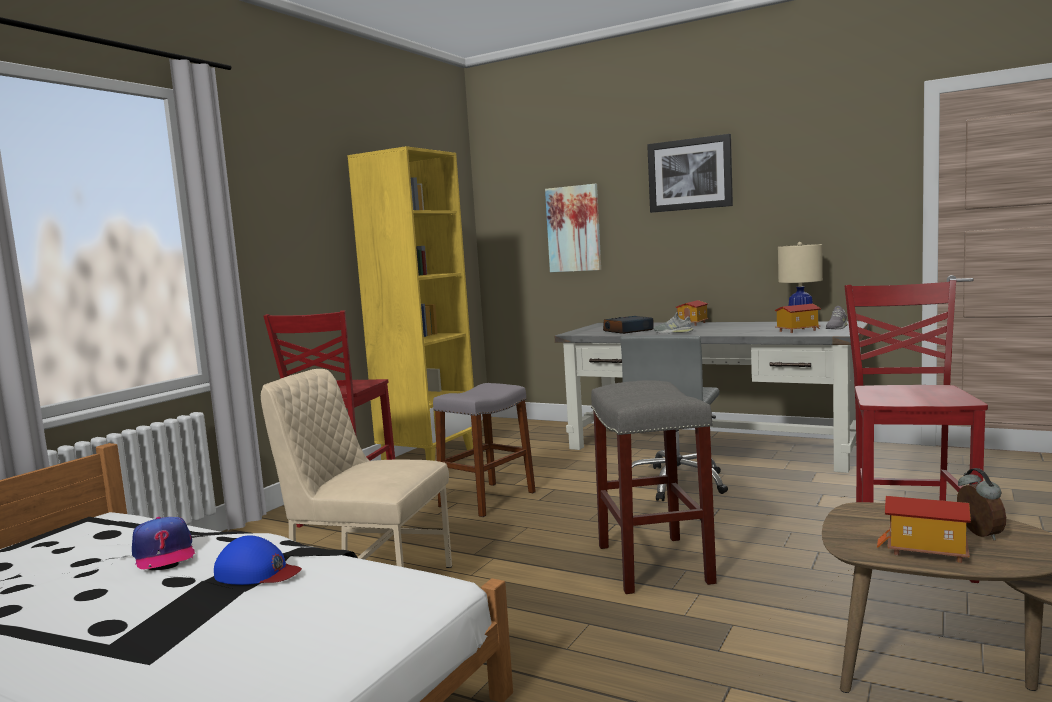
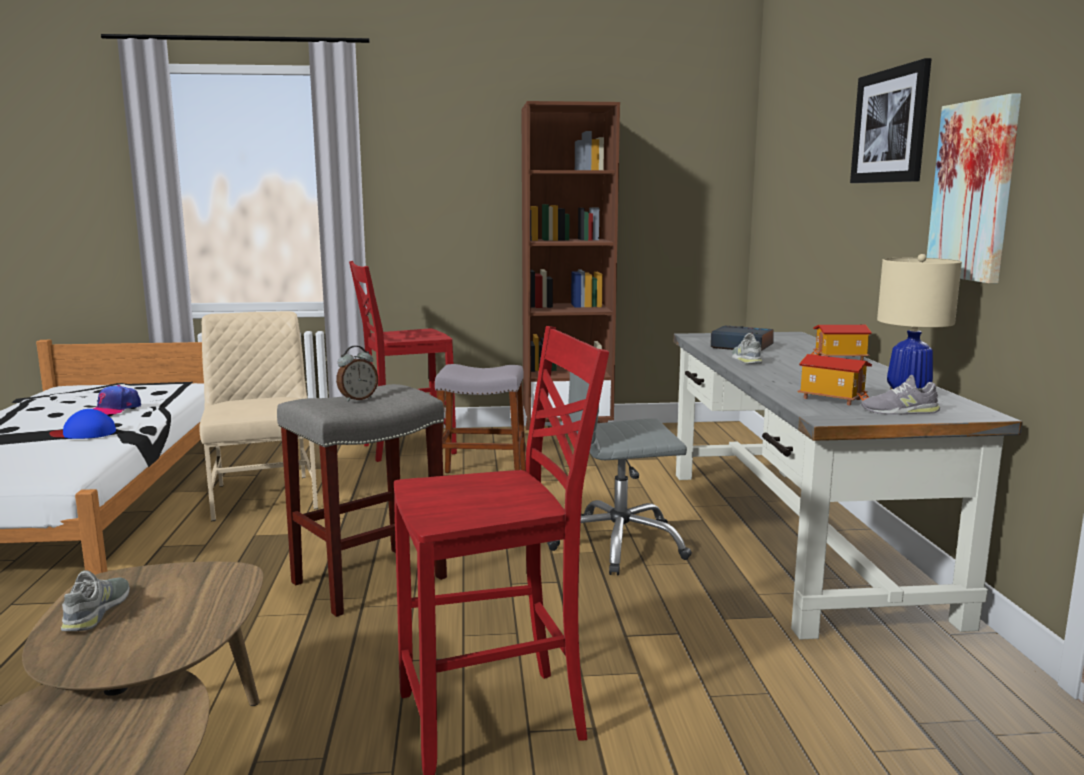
camera: 55 degrees right, 5 degrees up
blue cap [214,536,302,585] -> blue cap turned 105 degrees clockwise [49,409,116,439]
yellow bookcase [347,146,474,461] -> brown bookcase [521,101,620,430]
picture [545,184,601,272] -> picture moved to [927,93,1021,284]
toy house [877,496,971,563] -> grey shoe [61,570,130,631]
alarm clock [957,468,1006,540] -> alarm clock moved to [336,346,378,402]

